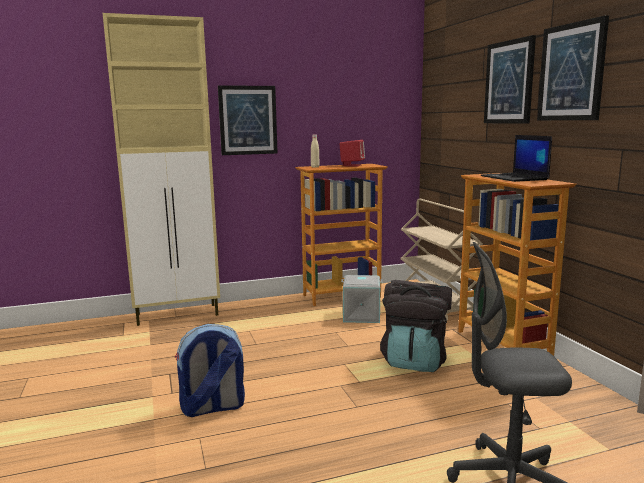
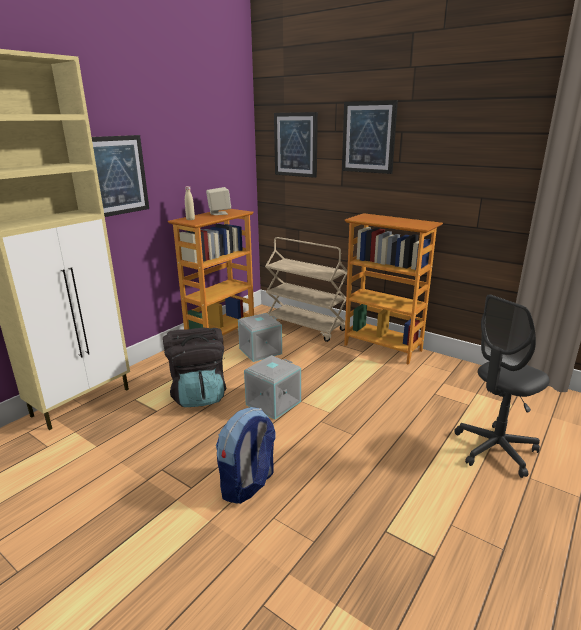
camera: 35 degrees left, 10 degrees up
red speaker [340,140,365,167] -> beige speaker [206,187,231,215]
black backpack [380,280,452,372] -> black backpack moved to [163,328,226,407]
laptop [480,135,552,182] -> none
picture [537,15,609,120] -> picture moved to [274,112,318,178]
none -> grey storage box [244,355,301,420]

